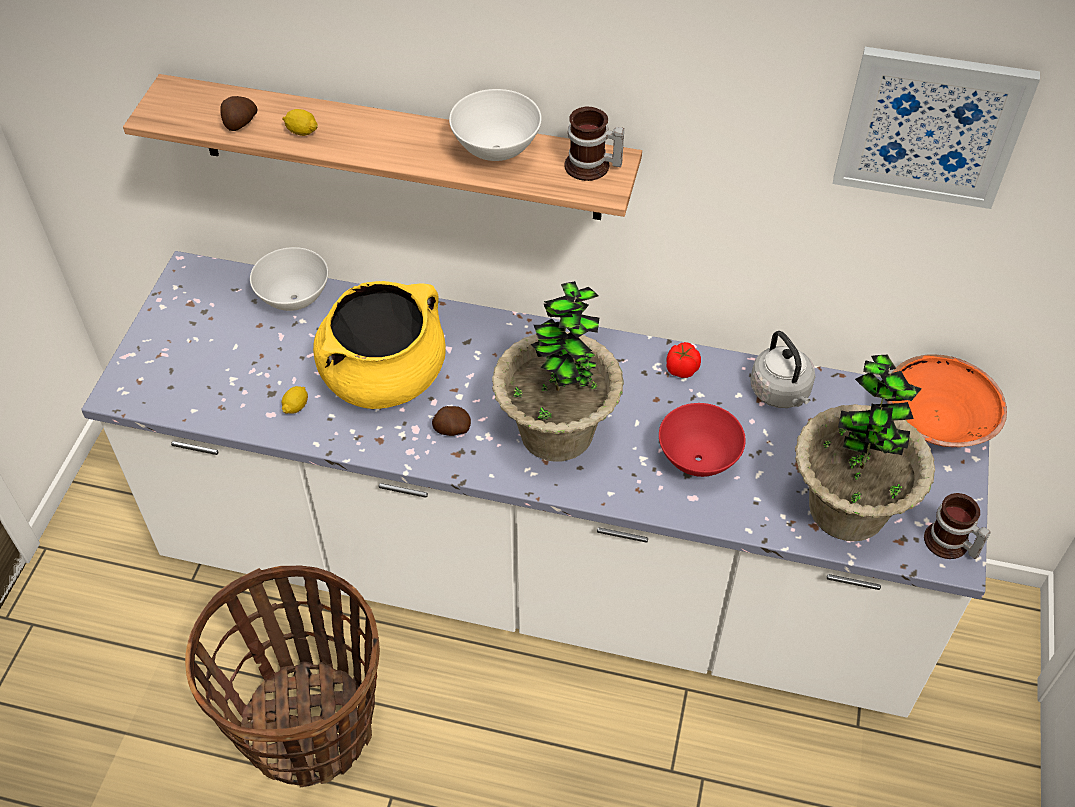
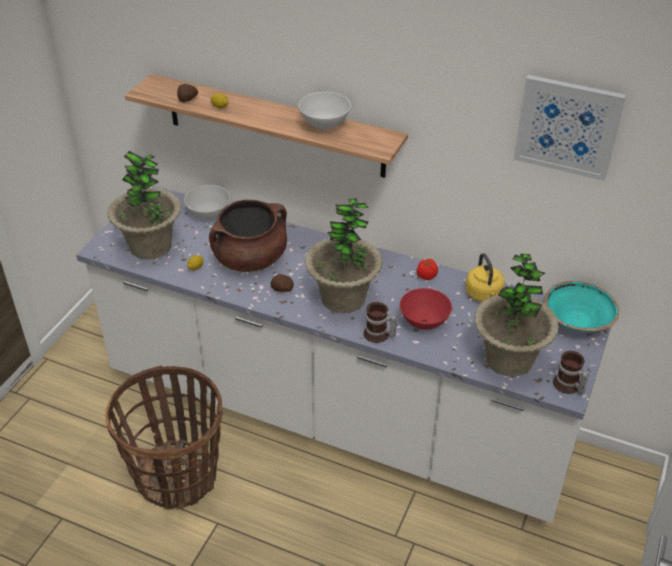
camera: 10 degrees right, 10 degrees down
yellow cooking pot [313,281,446,409] -> brown cooking pot [209,200,287,272]
mug [564,106,624,181] -> mug moved to [363,302,397,343]
grey kettle [750,331,815,408] -> yellow kettle [465,253,505,302]
orange bowl [887,354,1007,447] -> turquoise bowl [544,281,619,332]
none -> potted plant [107,151,181,260]

